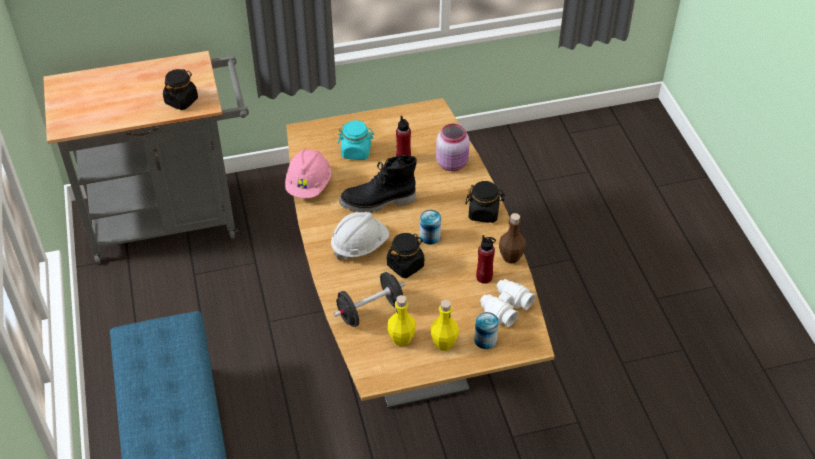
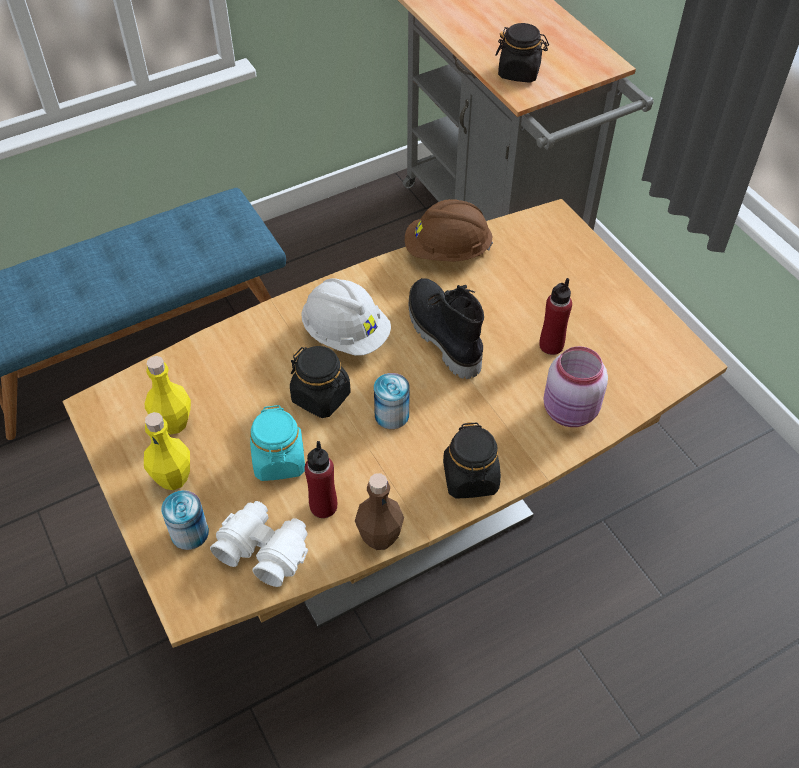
camera: 75 degrees right, 5 degrees up
pink hard hat [285,149,331,198] -> brown hard hat [405,199,493,262]
black dumbbell [334,272,405,327] -> none
turquoise jar [338,120,374,160] -> turquoise jar moved to [250,405,305,481]

